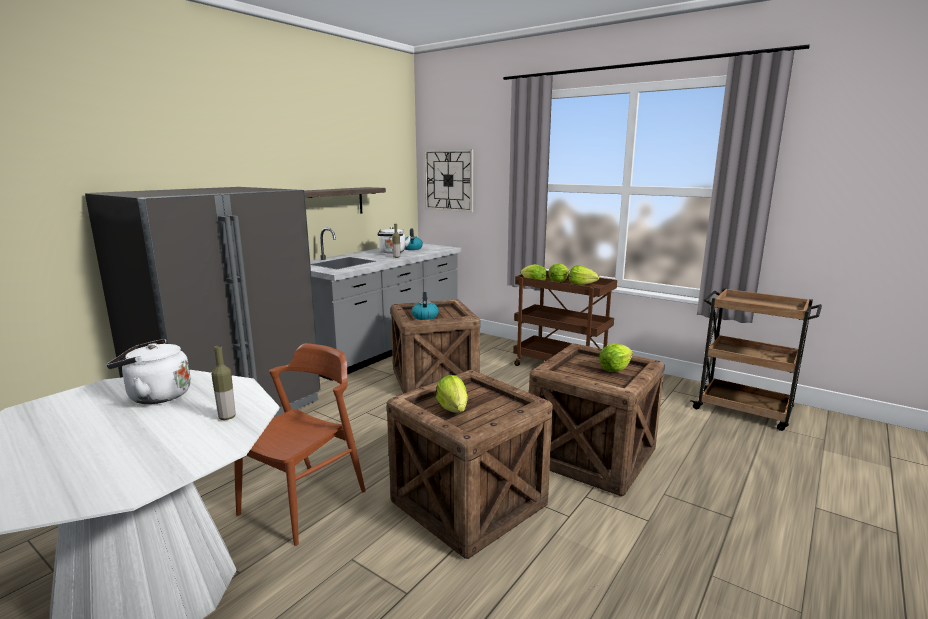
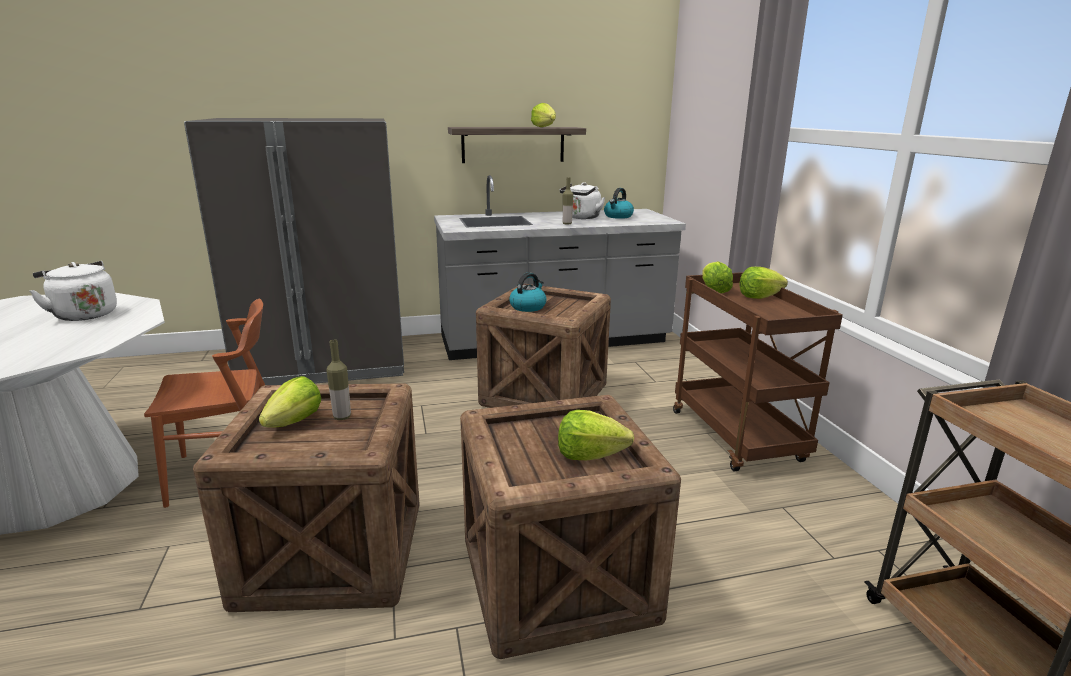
camera: 40 degrees right, 5 degrees up
bottle [211,345,236,420] -> bottle moved to [326,340,351,420]
wall clock [424,149,473,212] -> none
lettuce [569,266,599,285] -> lettuce moved to [531,103,556,127]

